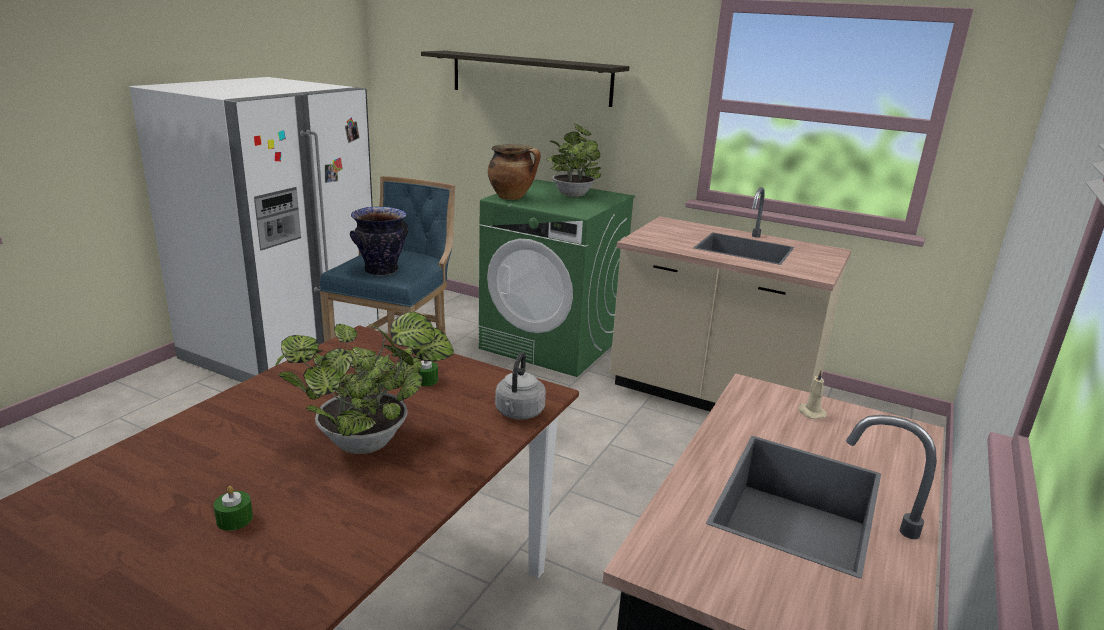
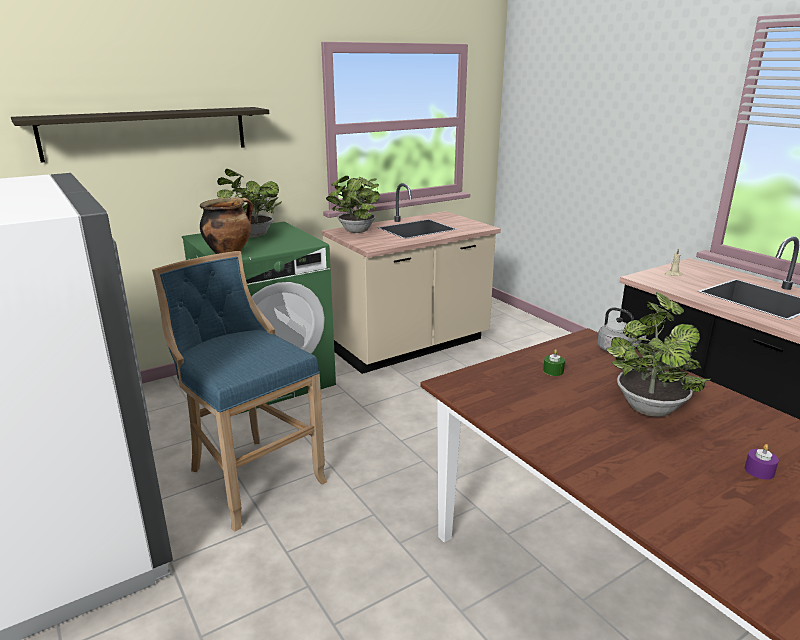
camera: 60 degrees left, 0 degrees up
green candle [213,486,253,531] -> purple candle [745,444,779,480]
vase [350,207,408,276] -> none
none -> potted plant [326,176,380,233]

